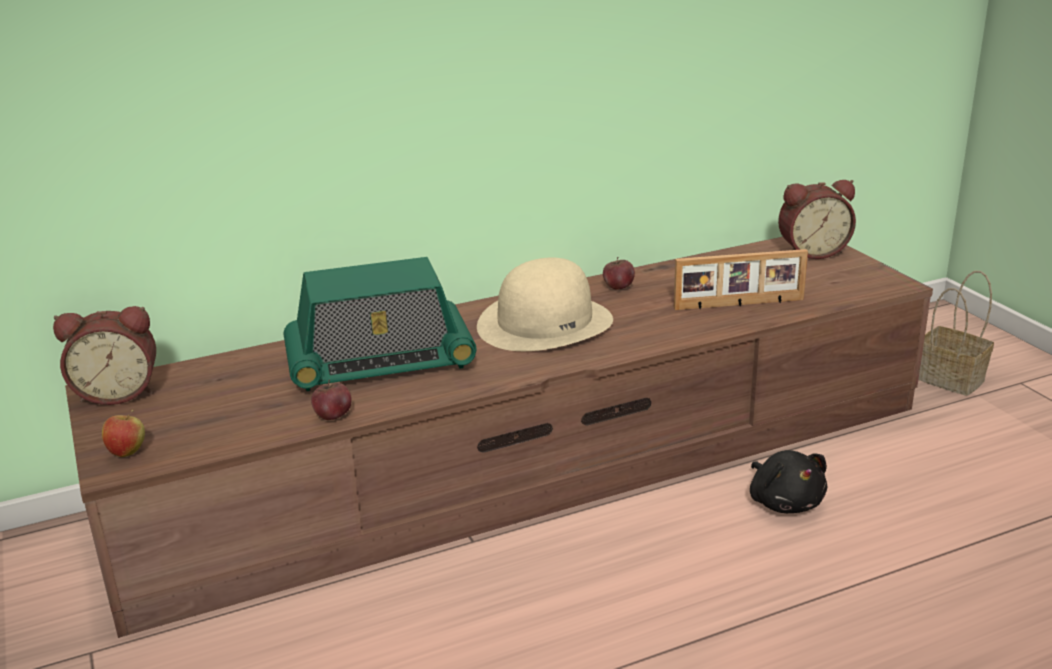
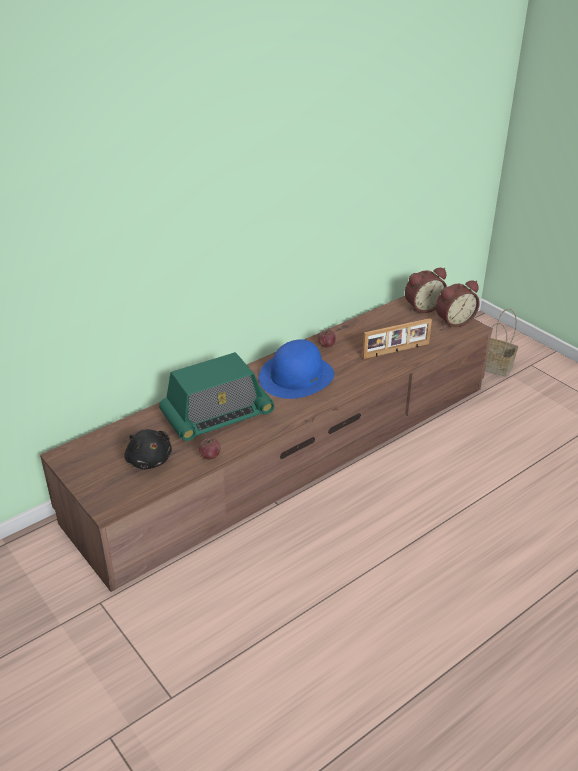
camera: 15 degrees left, 10 degrees up
alarm clock [53,306,156,405] -> alarm clock moved to [436,280,480,327]
apple [102,410,145,457] -> none
beige hat [477,258,613,351] -> blue hat [259,339,334,399]
black plush toy [750,450,827,513] -> black plush toy moved to [124,429,172,470]

